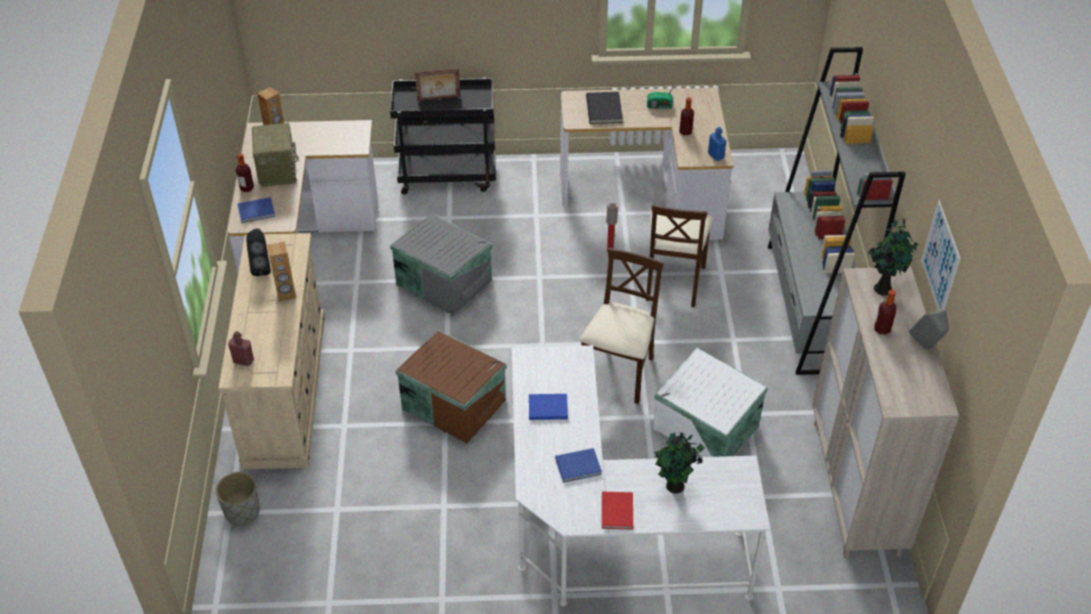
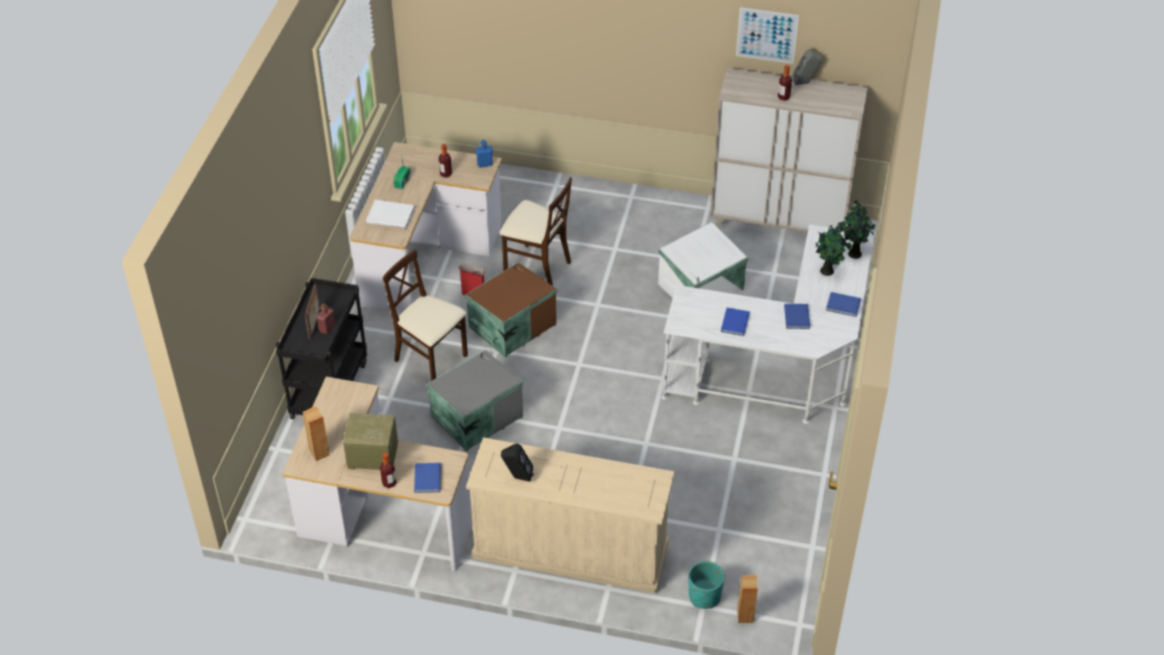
camera: 75 degrees left, 0 degrees up
grey planter [215,472,260,525] -> turquoise planter [689,561,725,609]
red bottle [228,331,254,366] -> red bottle moved to [317,303,335,334]
brown speaker [267,242,297,302] -> brown speaker moved to [737,575,758,623]
brown storage box [395,330,507,444] -> brown storage box moved to [465,262,557,358]
beige chair [580,248,664,404] -> beige chair moved to [382,249,468,381]
black book [586,92,623,124] -> white book [366,200,415,229]
red book [602,492,633,530] -> blue book [826,292,861,317]
grey bookcase [768,47,906,375] -> none
potted plant [868,219,919,296] -> potted plant moved to [838,200,876,259]

